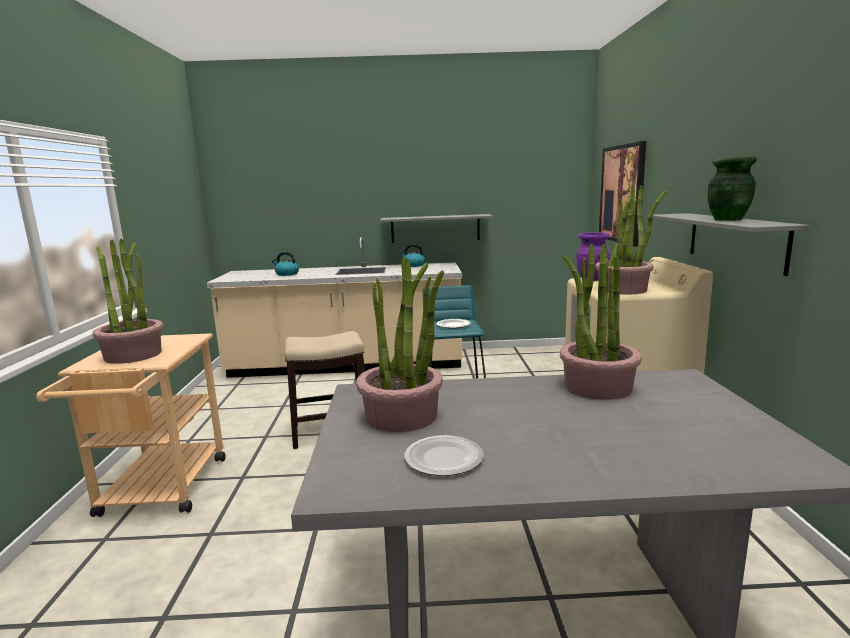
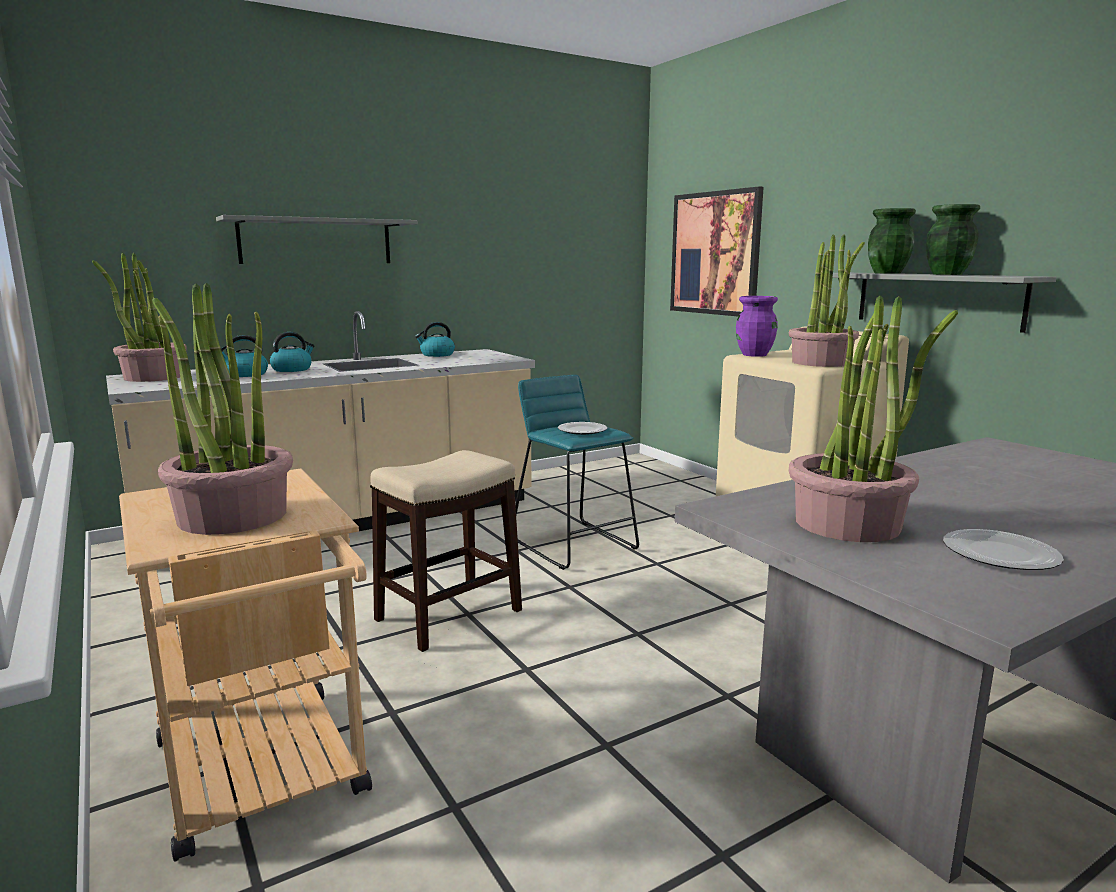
camera: 30 degrees left, 0 degrees up
grey shelf [380,214,493,243] -> grey shelf moved to [216,215,418,264]
potted plant [560,243,642,400] -> potted plant moved to [92,253,187,382]
none -> kettle [270,332,315,372]
none -> green vase [868,208,916,274]

